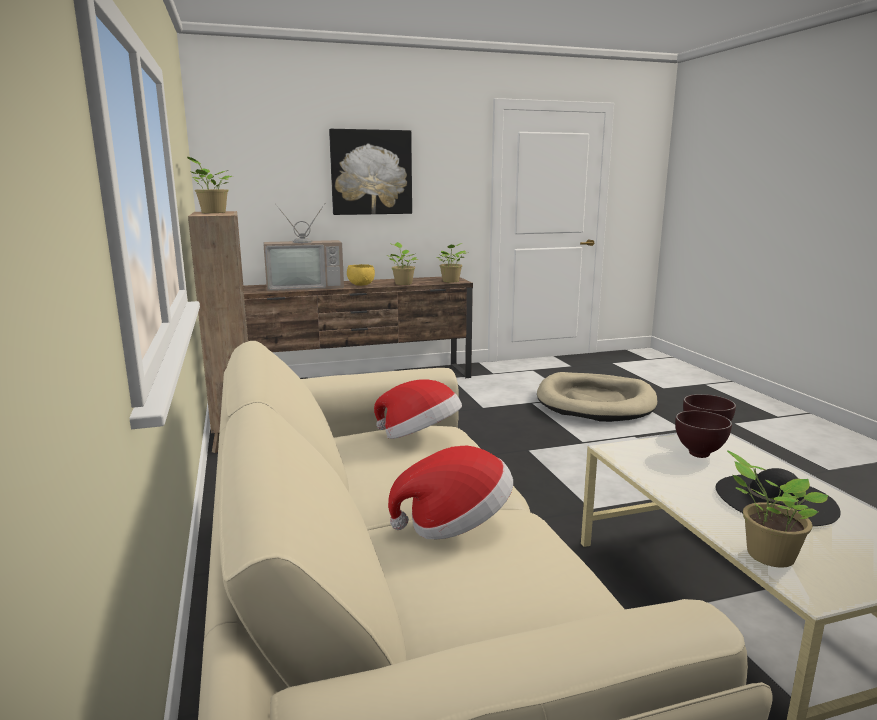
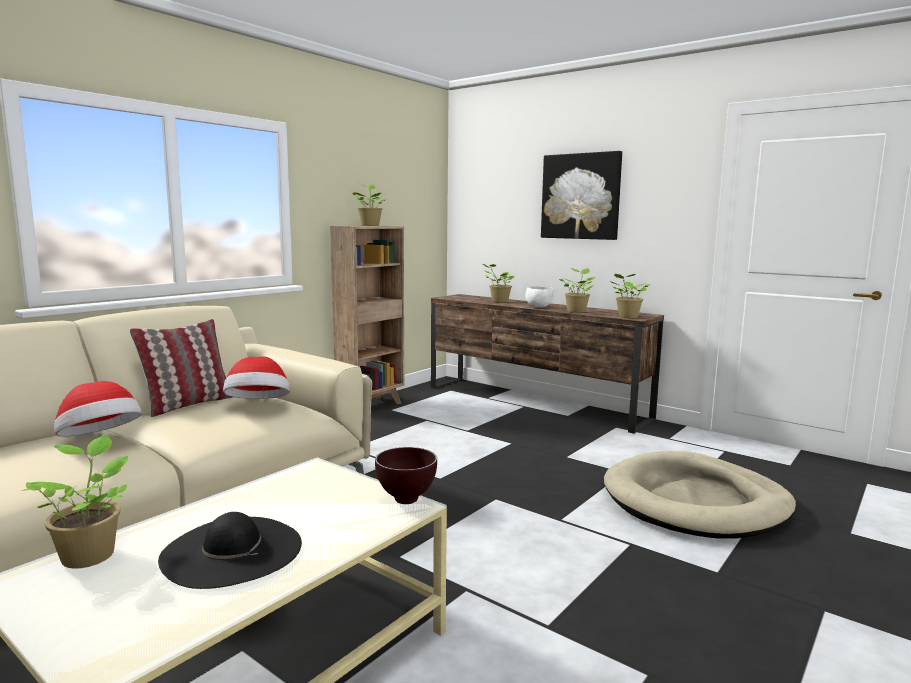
camera: 55 degrees right, 5 degrees down
television [263,205,344,291] -> potted plant [483,264,515,303]
yellow bowl [347,264,375,286] -> white bowl [526,286,554,307]
brown bowl [675,411,732,458] -> none
none -> pillow [130,319,233,417]

